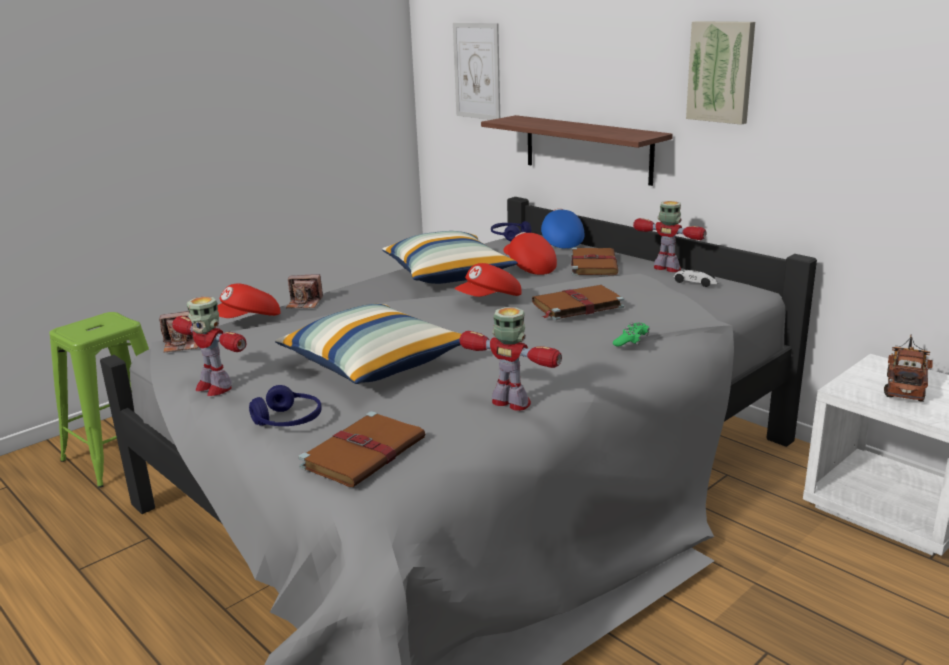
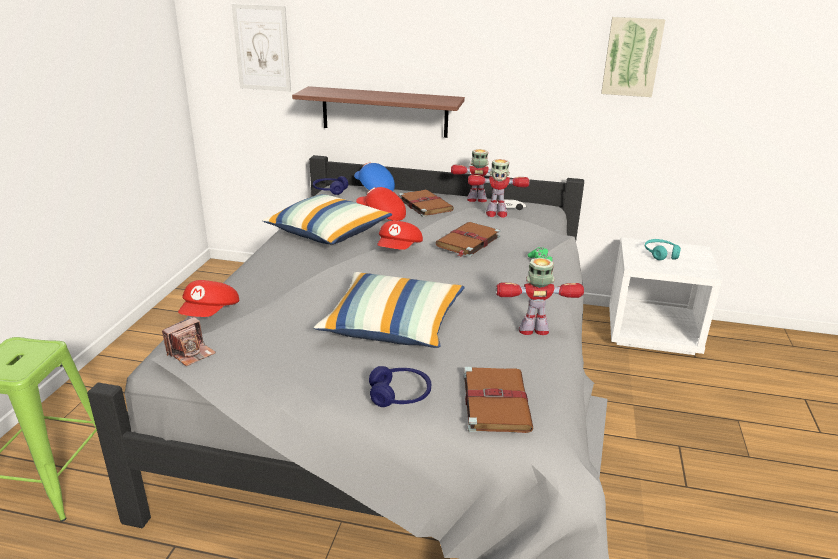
camera: 35 degrees left, 5 degrees up
toy robot [173,296,246,396] -> toy robot moved to [468,159,530,218]
camera [286,274,323,308] -> none
picture [686,21,755,125] -> picture moved to [601,17,665,97]
toy truck [884,334,933,402] -> turquoise headphones [645,239,681,260]

